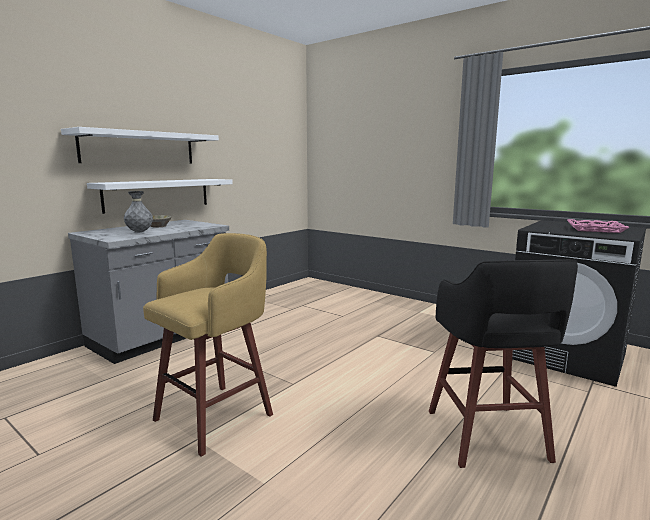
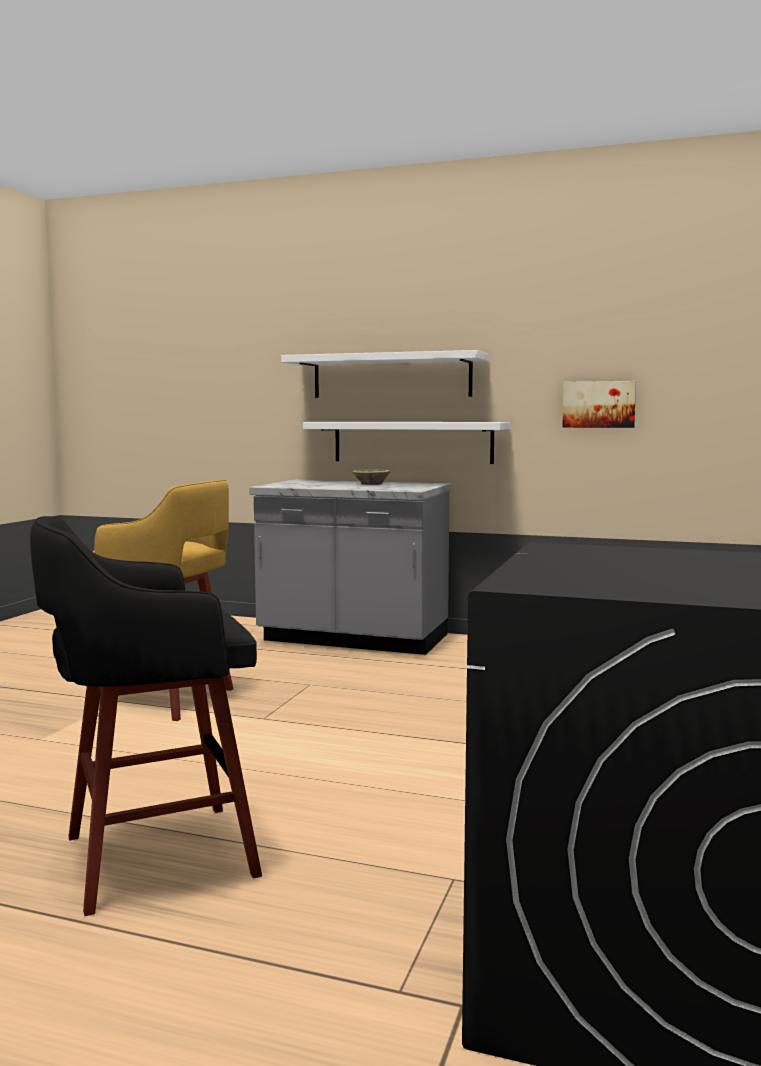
camera: 70 degrees right, 5 degrees down
grey vase [124,191,153,232] -> none
pink tray [567,219,630,233] -> none
none -> picture [562,381,636,428]

